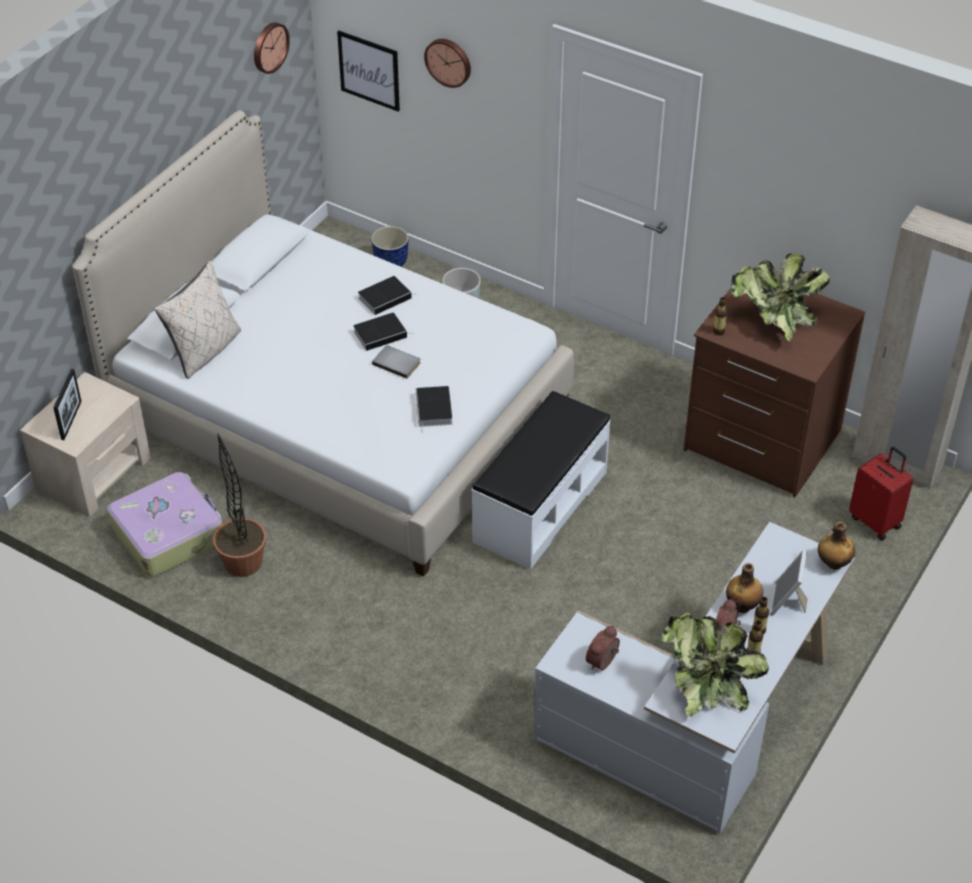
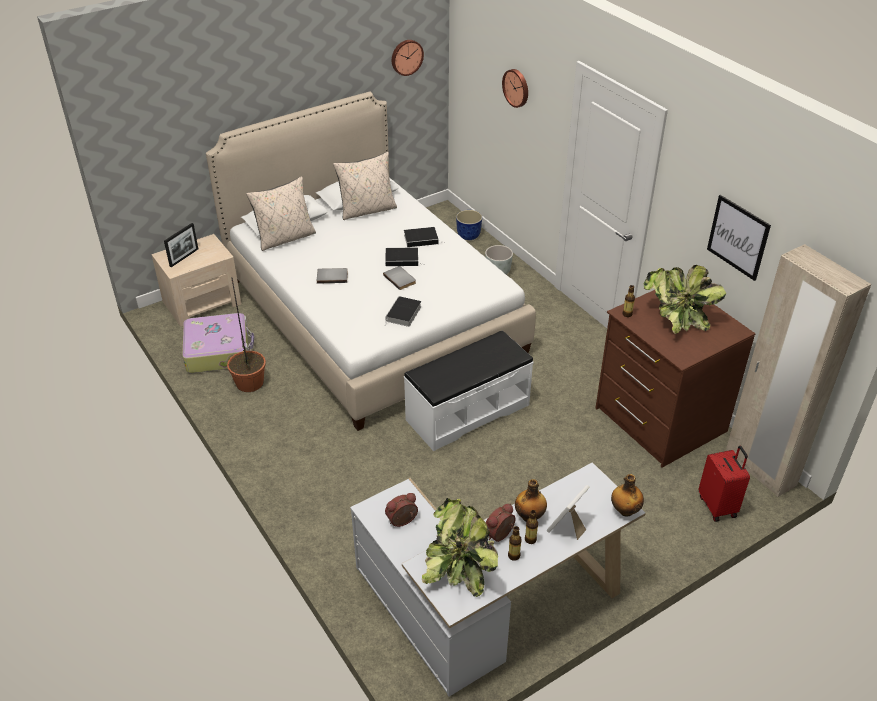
camera: 25 degrees right, 5 degrees down
picture [337,30,400,112] -> picture moved to [707,195,771,281]
none -> grey book [317,268,348,284]
none -> beige pillow [333,152,397,220]

